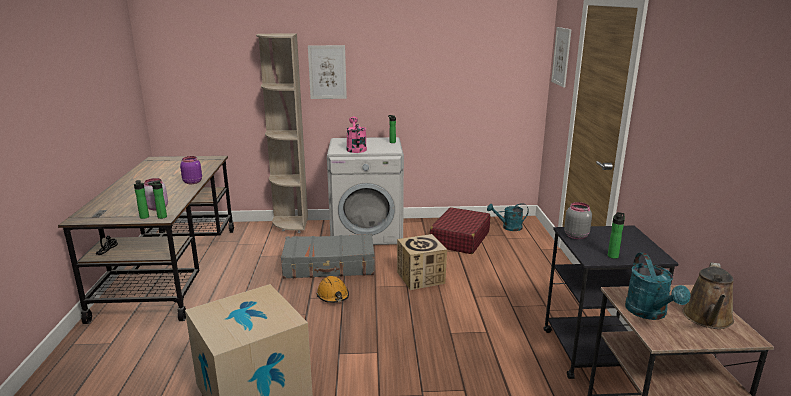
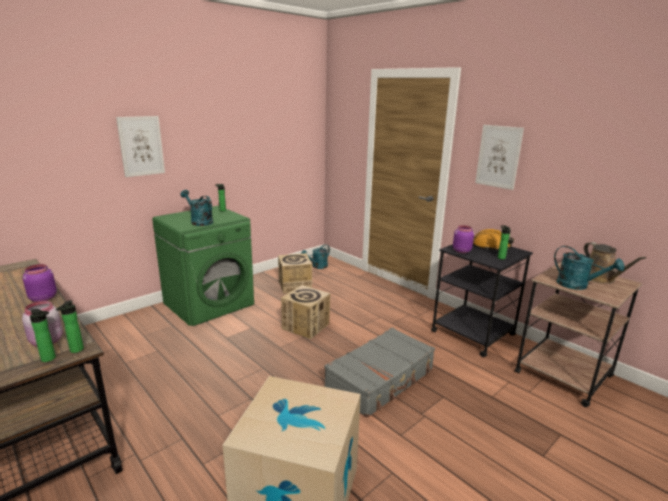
camera: 40 degrees left, 0 degrees up
beige bookcase [256,34,308,233] -> none
grey suitcase [281,233,375,279] -> grey suitcase moved to [324,327,435,418]
orange hard hat [317,276,349,303] -> orange hard hat moved to [473,229,514,250]
white washing machine [327,137,404,245] -> green washing machine [152,206,254,326]
pink watering can [347,116,367,153] -> turquoise watering can [180,190,213,226]
red suitcase [430,207,490,254] -> cardboard box [278,253,312,293]
picture [551,27,571,88] -> picture moved to [475,125,524,190]
grey jar [564,202,592,239] -> purple jar [453,225,474,253]

